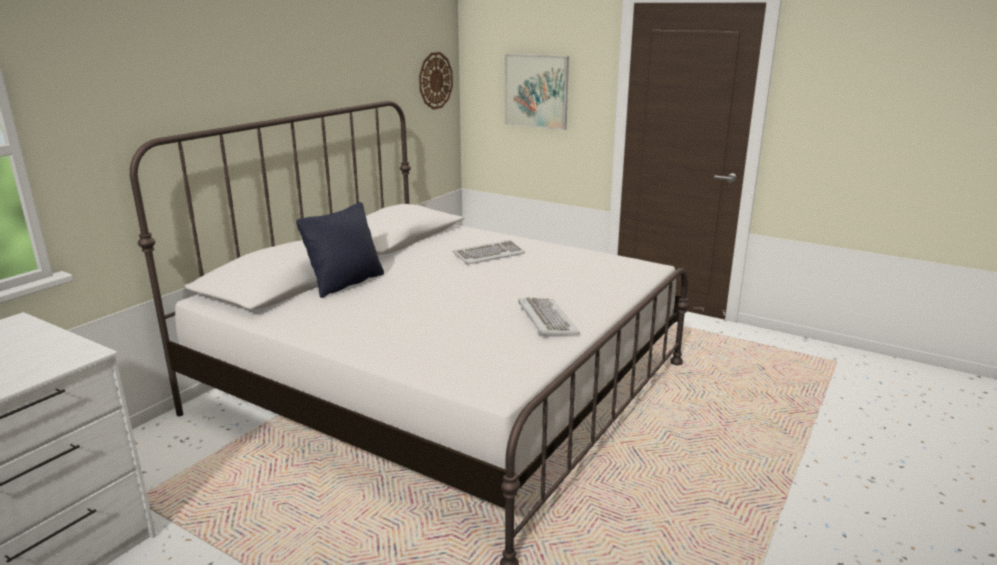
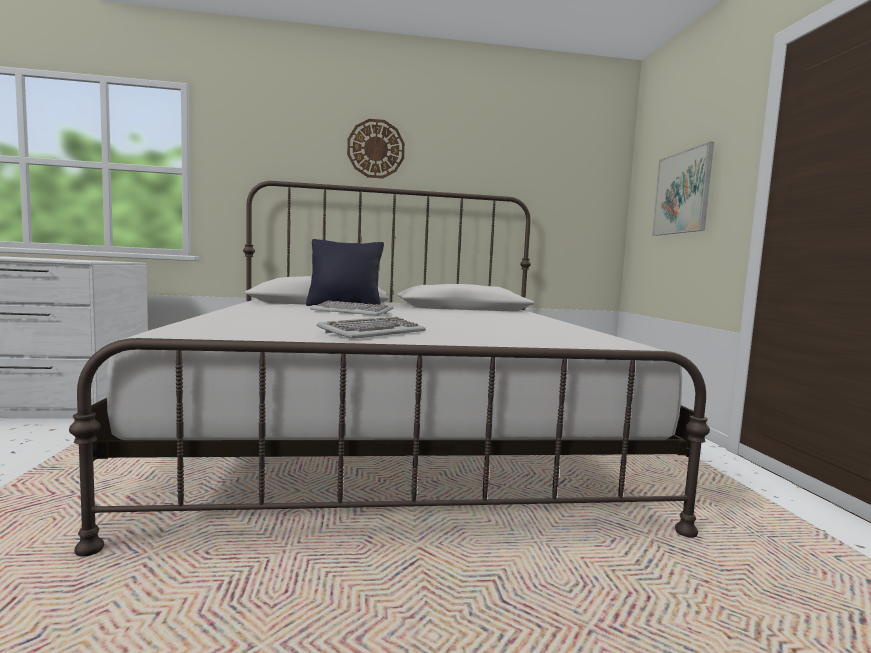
camera: 50 degrees right, 15 degrees down
wall clock [419,52,453,110] -> wall clock moved to [347,119,405,178]
keyboard [453,240,525,264] -> keyboard moved to [310,300,394,315]

